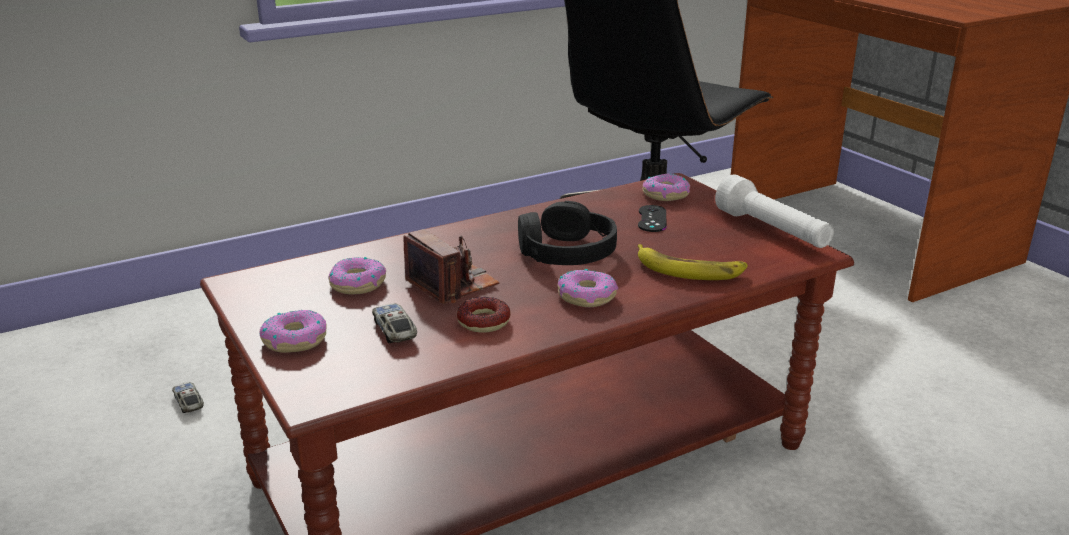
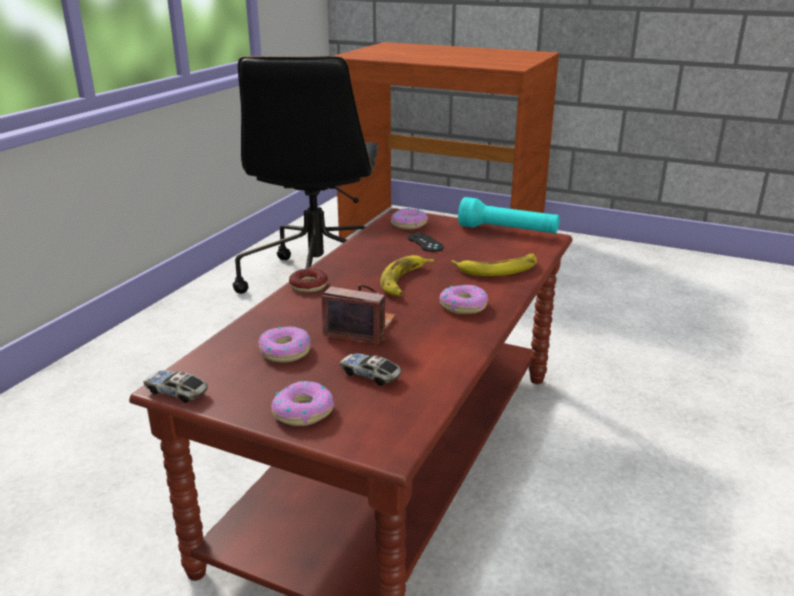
camera: 35 degrees left, 0 degrees up
toy car [172,382,204,413] -> toy car moved to [144,370,208,403]
donut [457,297,511,333] -> donut moved to [289,268,328,292]
black headphones [518,201,617,265] -> banana [380,255,434,296]
white flashlight [715,174,834,248] -> turquoise flashlight [458,197,560,233]

